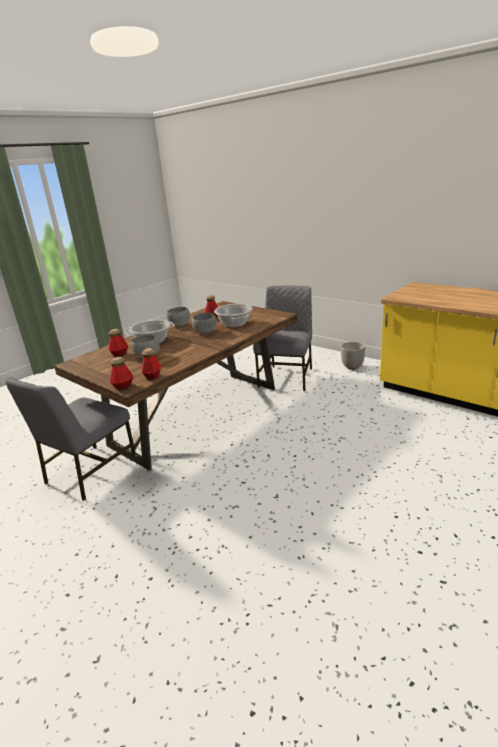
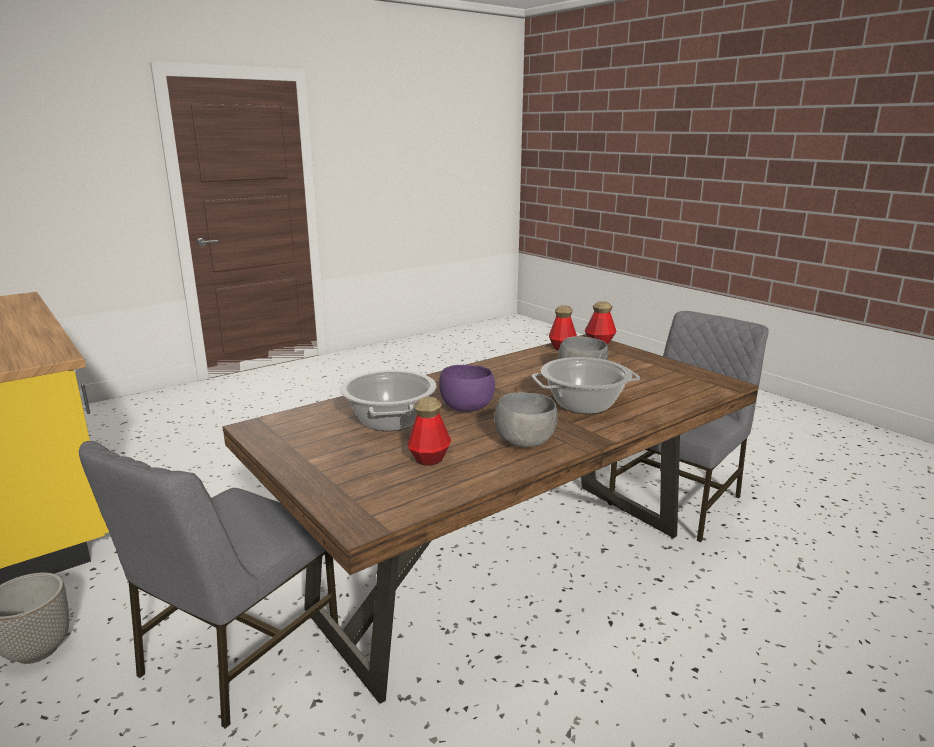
camera: 170 degrees left, 5 degrees down
bottle [108,329,128,357] -> none
grey bowl [192,313,216,334] -> purple bowl [439,365,495,412]

